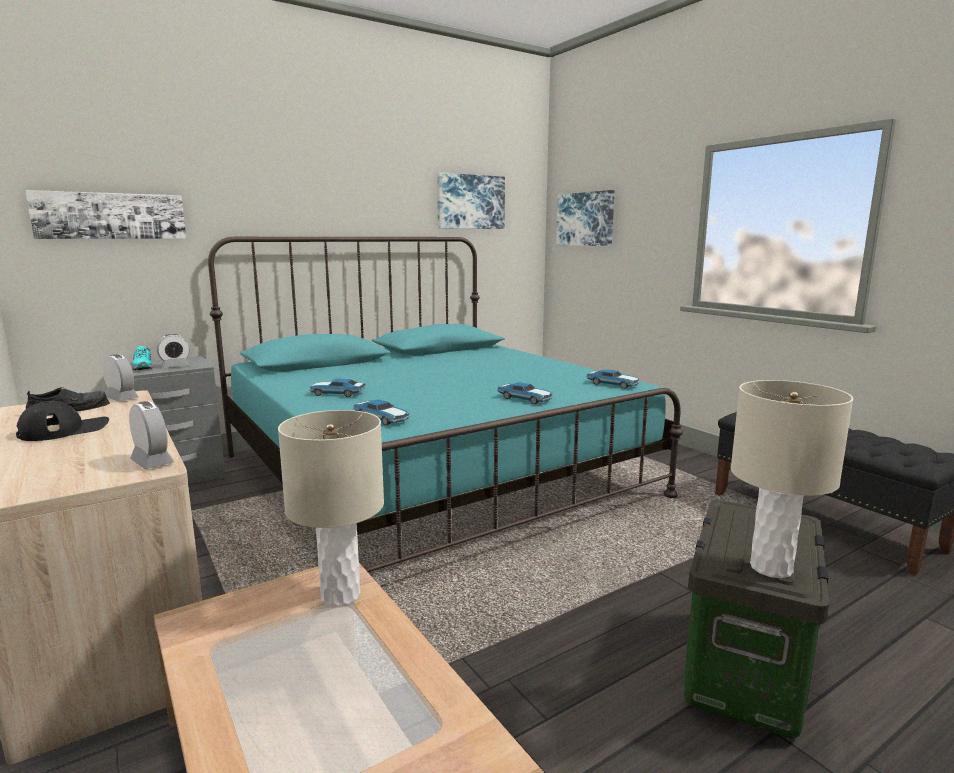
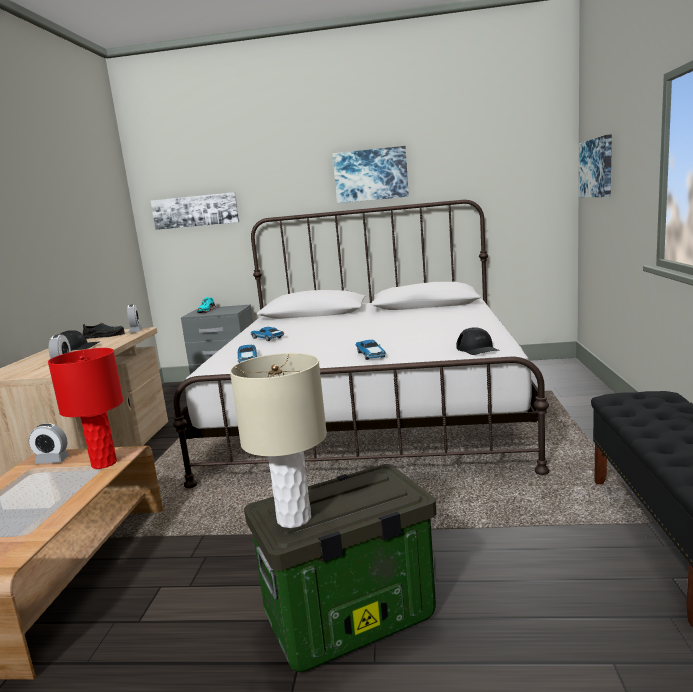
camera: 40 degrees right, 0 degrees up
alarm clock [156,334,190,368] -> alarm clock moved to [28,423,70,464]
turquoise bed [208,237,683,572] -> white bed [173,199,549,488]
beige table lamp [278,410,384,607] -> red table lamp [48,348,124,469]
picture [437,172,505,229] -> picture moved to [333,146,409,203]
toy car [587,369,640,389] -> black cap [456,327,500,355]

